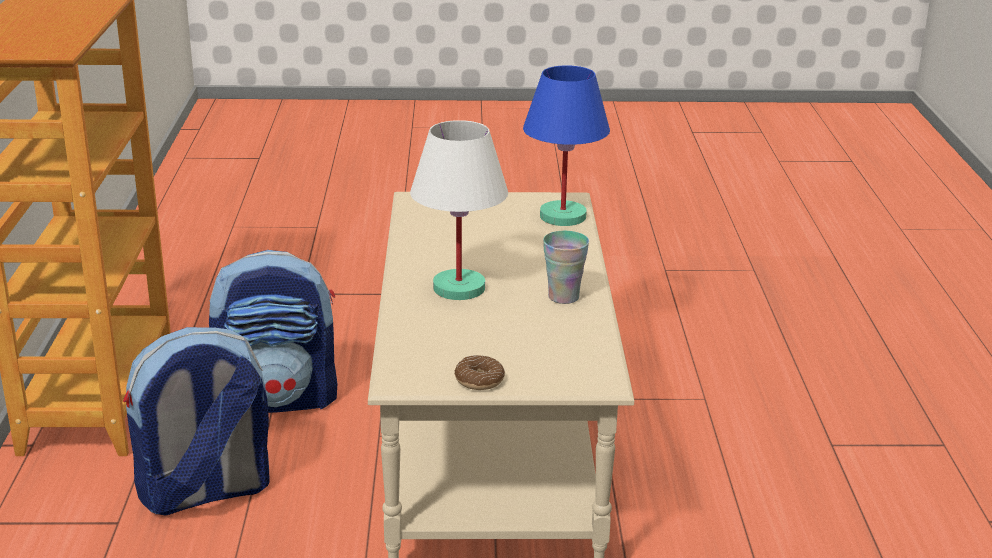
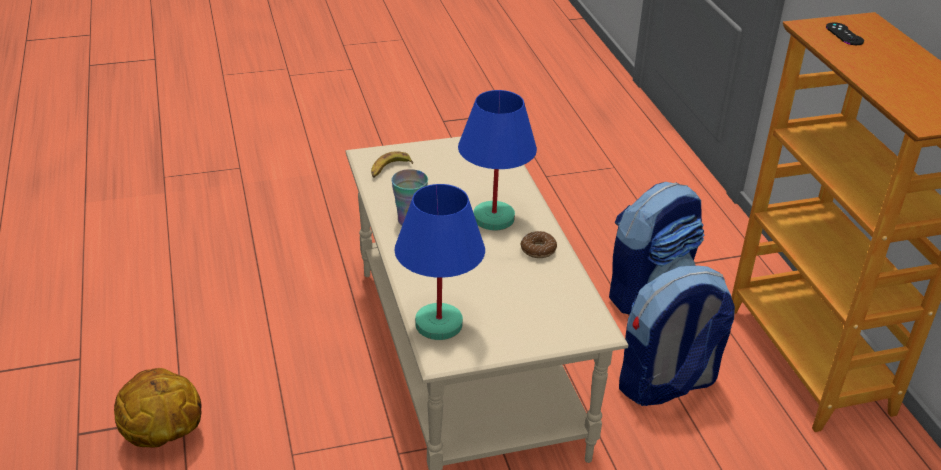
camera: 165 degrees right, 10 degrees up
white table lamp [410,120,508,300] -> blue table lamp [458,90,537,230]
donut [455,355,505,390] -> donut moved to [520,231,557,258]
none -> basketball [114,368,201,447]
none -> banana [371,151,413,178]
none -> black game controller [826,22,864,45]

